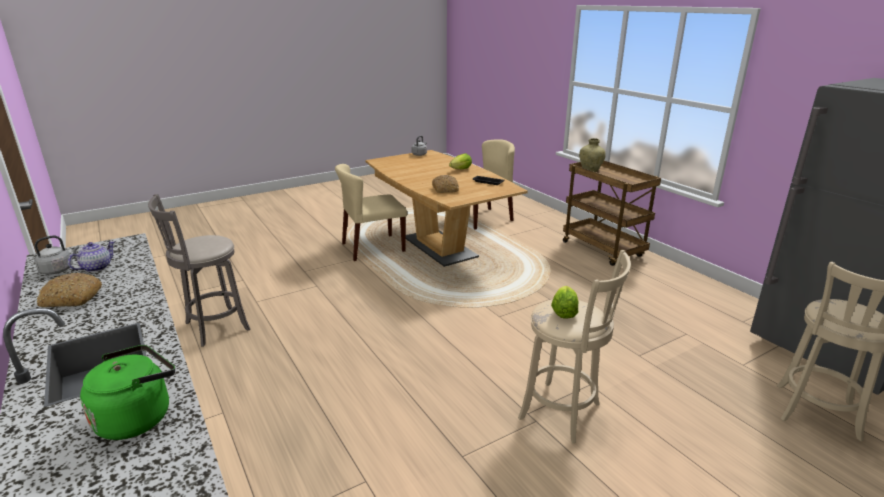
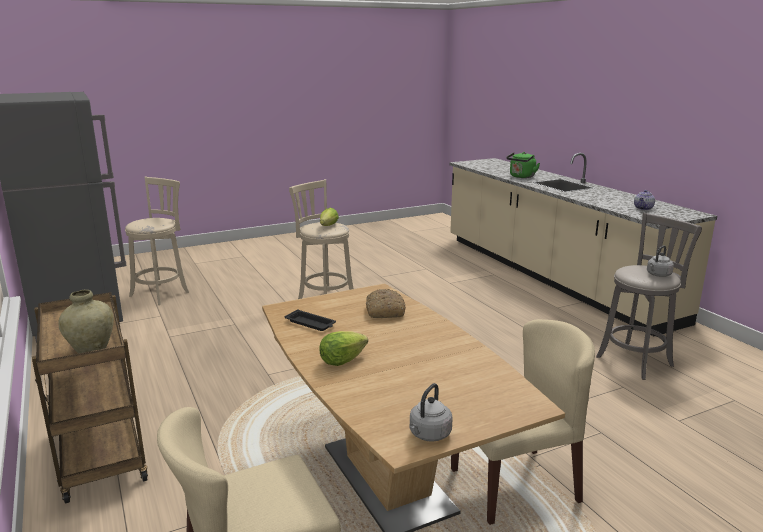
camera: 175 degrees left, 5 degrees down
grey kettle [34,235,79,275] -> grey kettle moved to [647,245,674,277]
bread [37,273,102,307] -> none

